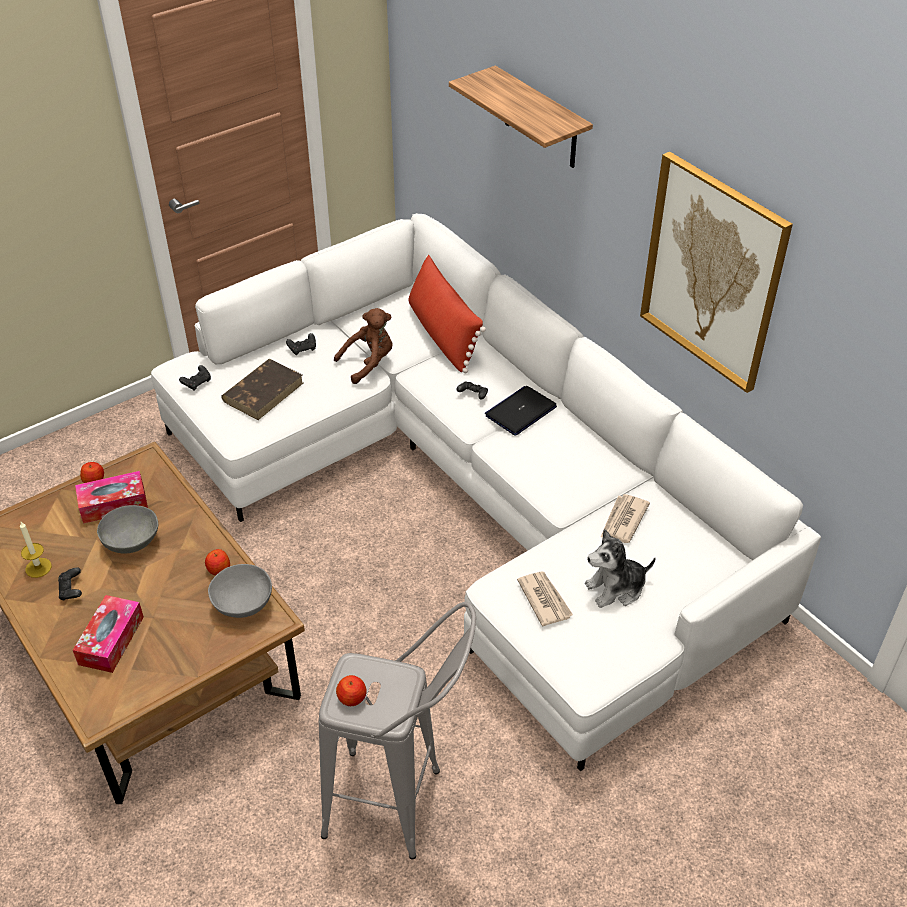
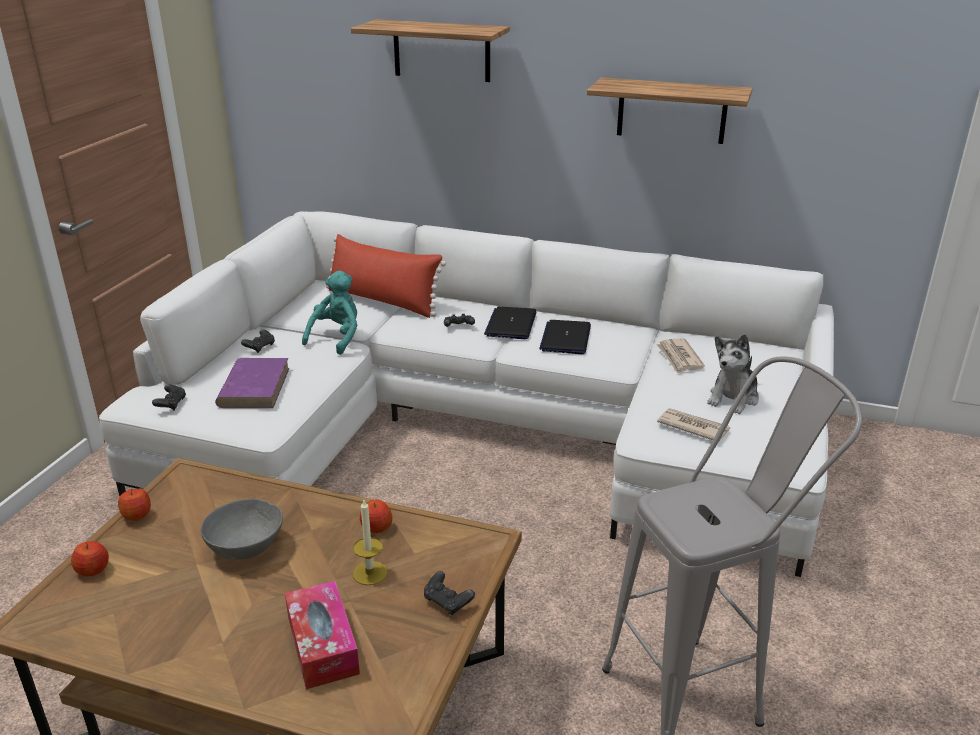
camera: 35 degrees left, 15 degrees down
candle [20,522,52,578] -> candle moved to [353,500,387,585]
black game controller [58,567,82,600] -> black game controller moved to [424,571,475,615]
tissue box [75,471,148,524] -> none
grey bowl [208,564,272,618] -> none
brown book [221,359,303,420] -> purple book [215,358,290,408]
brown plush toy [334,308,393,384] -> turquoise plush toy [302,271,357,355]
apple [336,675,367,706] -> apple moved to [71,541,109,576]
picture [640,152,793,393] -> shelf [587,78,753,144]
none -> laptop [539,320,591,354]

